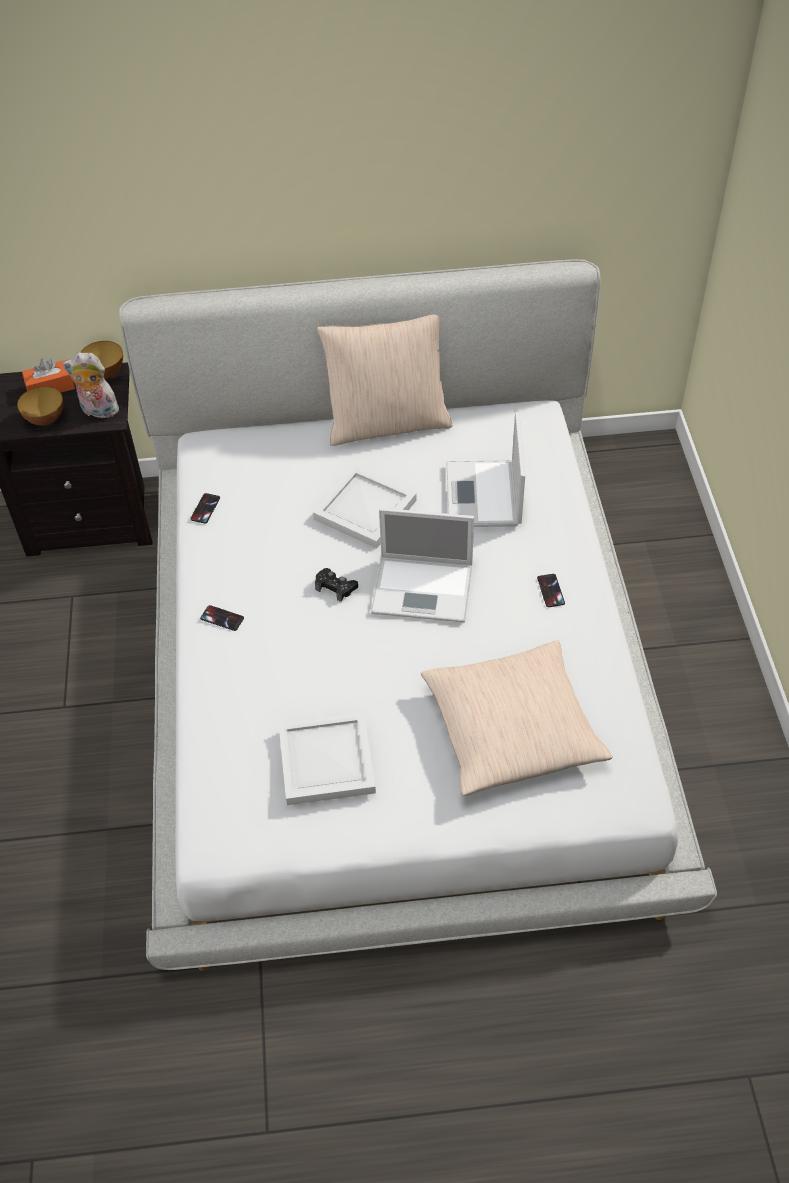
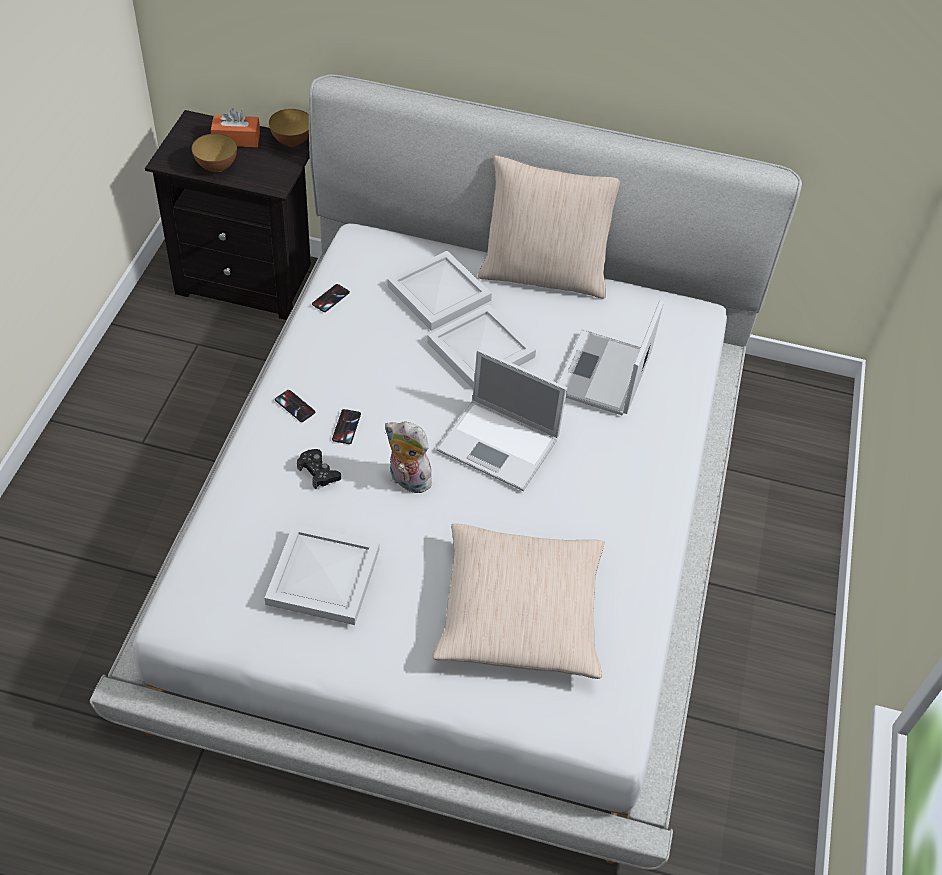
camera: 15 degrees right, 0 degrees up
plush toy [63,352,121,418] -> plush toy moved to [385,422,432,493]
black game controller [315,568,358,602] -> black game controller moved to [297,449,341,489]
phone [537,574,565,607] -> phone moved to [332,409,361,444]
none -> white tray [387,251,492,331]

